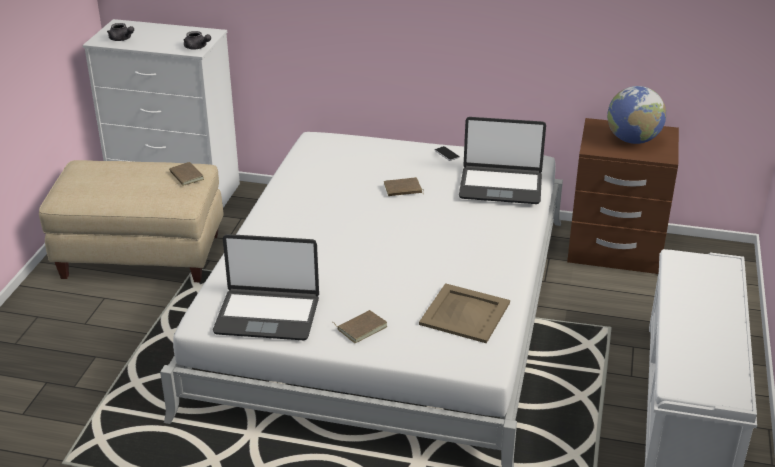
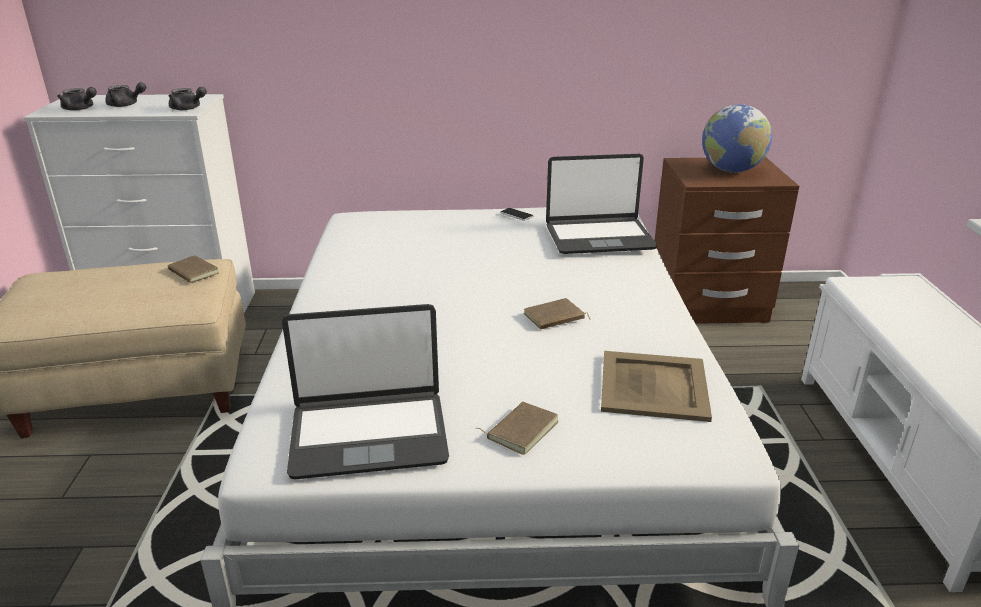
camera: 15 degrees left, 5 degrees down
brown book [384,177,424,196] -> brown book moved to [524,298,591,329]
none -> grey teapot [105,82,146,107]

